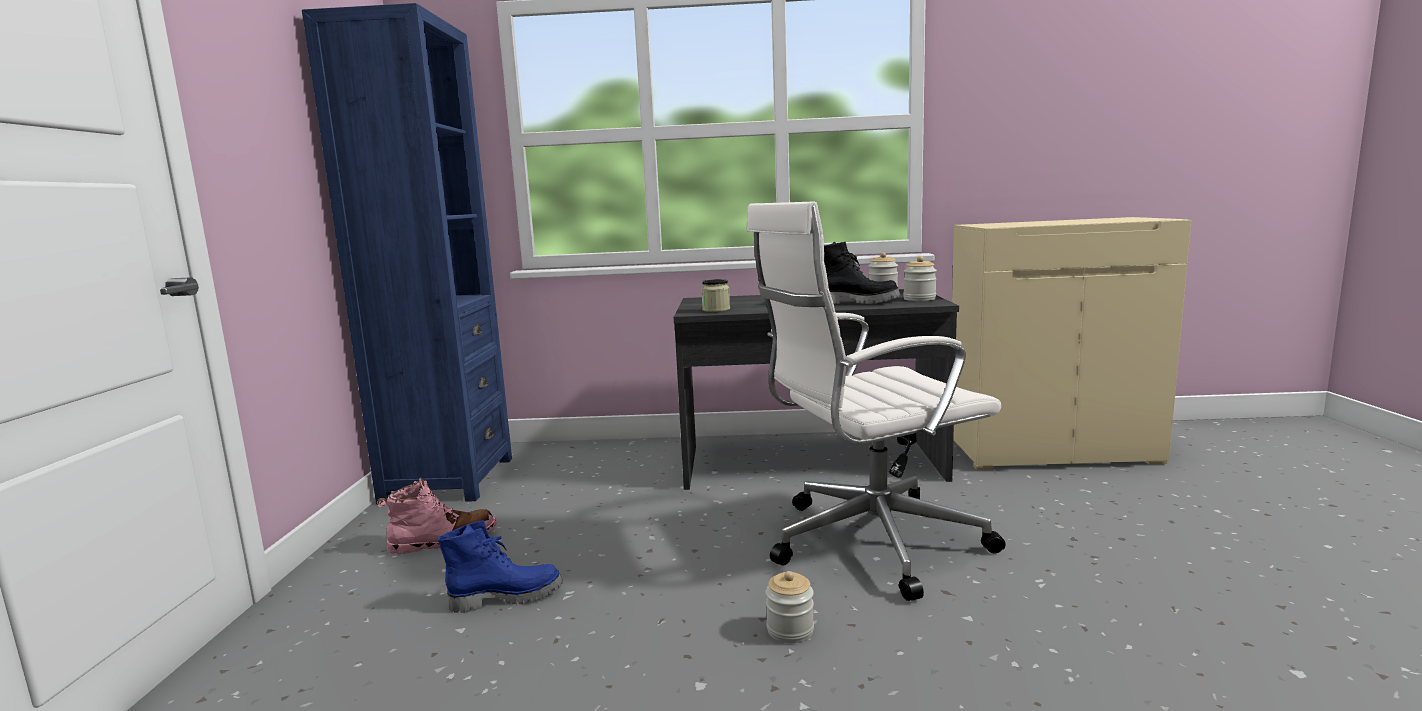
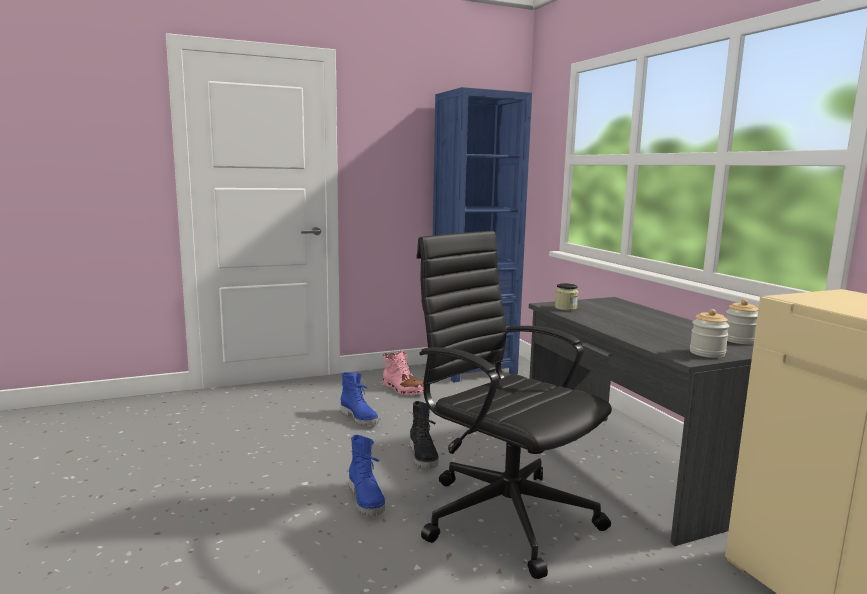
camera: 65 degrees right, 0 degrees up
white office chair [746,202,1006,601] -> black office chair [416,231,612,579]
jar [765,571,814,643] -> blue boot [349,435,385,516]
black boot [824,241,900,304] -> black boot moved to [410,401,439,469]

